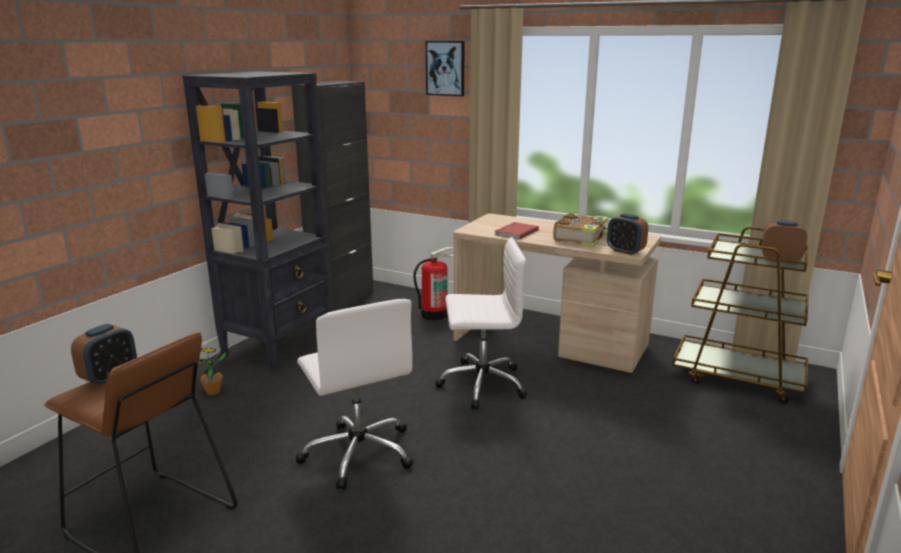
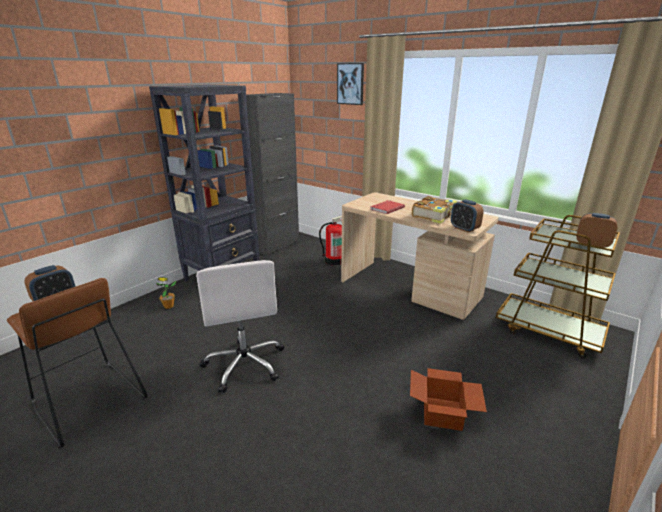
camera: 10 degrees right, 5 degrees up
white office chair [435,237,528,410] -> none
none -> cardboard box [410,368,487,431]

